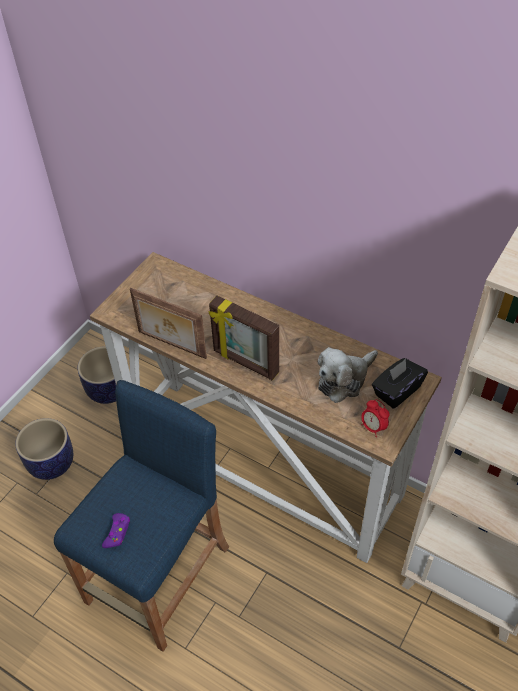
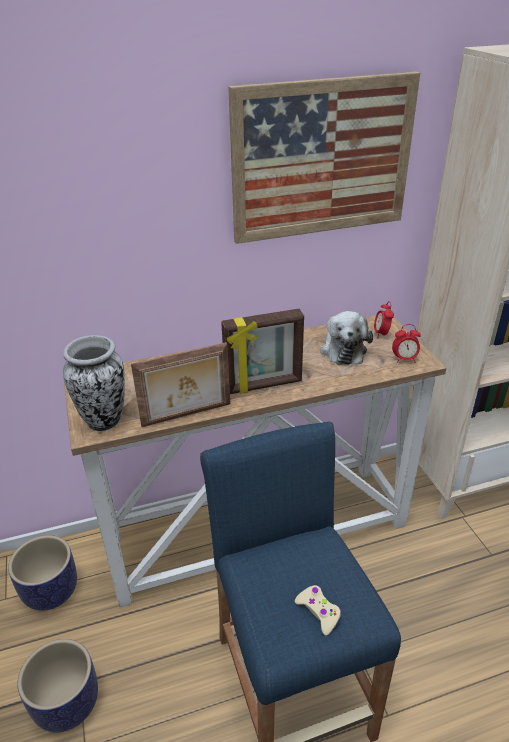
camera: 50 degrees left, 15 degrees down
purple game controller [102,513,130,548] -> beige game controller [295,585,342,635]
black tissue box [372,358,428,409] -> alarm clock [374,301,394,339]
none -> vase [63,335,125,431]
none -> picture [228,72,420,244]

